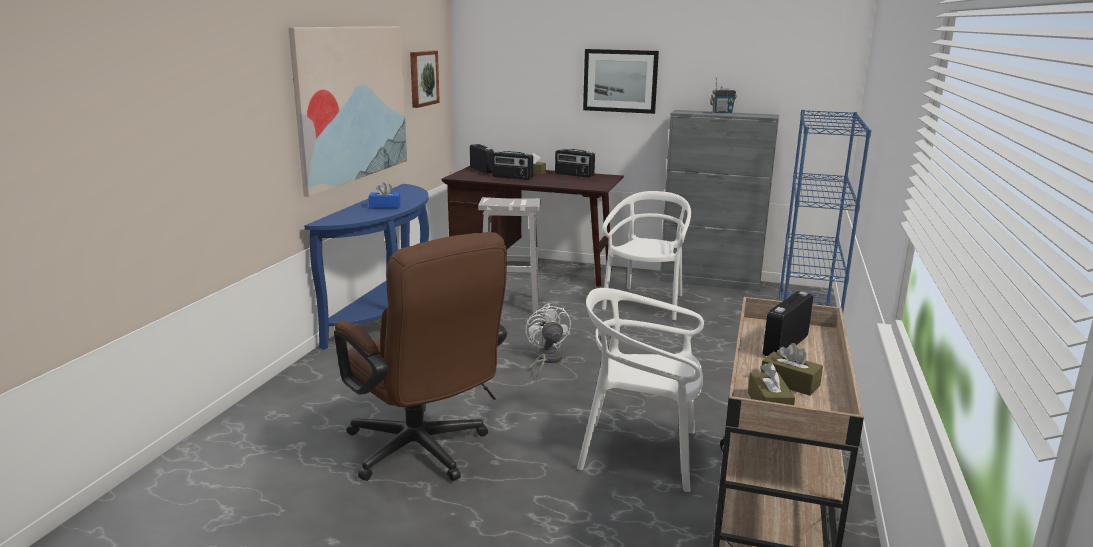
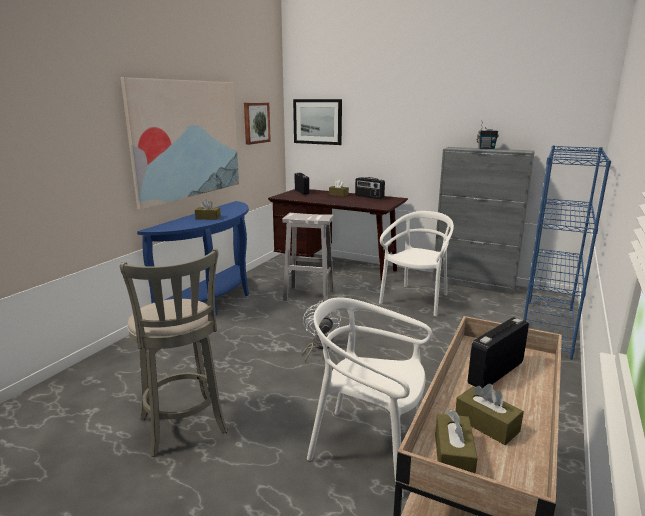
camera: 10 degrees right, 0 degrees up
brown office chair [334,232,507,481] -> grey stool [120,248,228,457]
blue tissue box [369,182,401,209] -> brown tissue box [195,199,221,220]
radio [492,151,533,180] -> none
picture [583,49,659,114] -> picture moved to [293,99,342,145]

